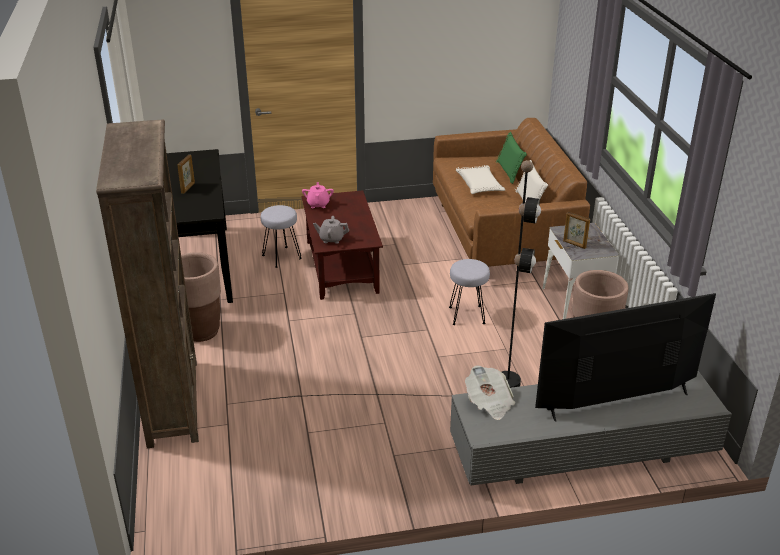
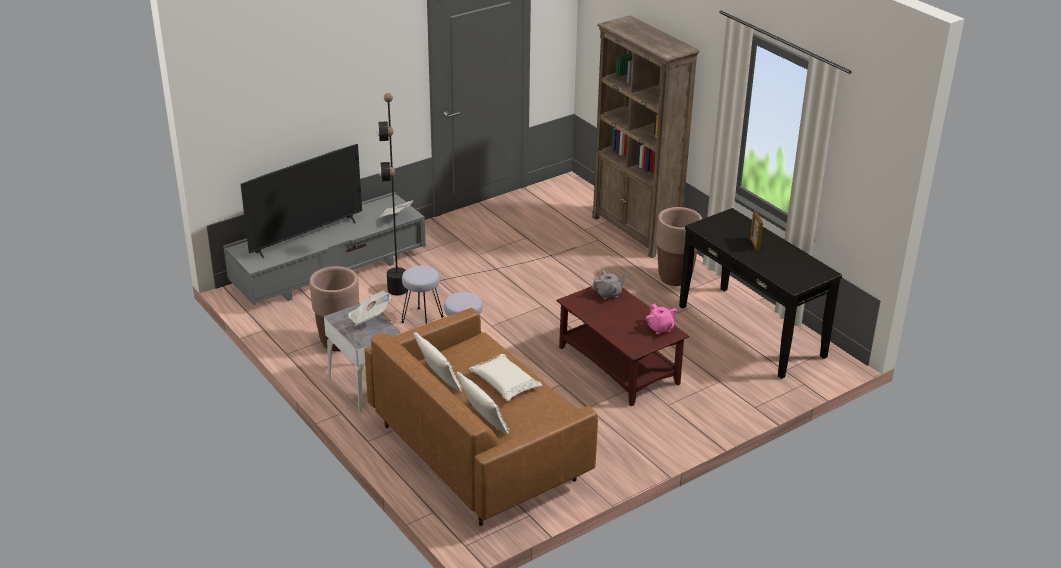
camera: 155 degrees right, 0 degrees up
grey stool [261,205,302,268] -> grey stool moved to [401,265,444,324]
green pillow [496,132,527,184] -> white pillow [457,372,510,435]
picture frame [563,212,590,249] -> newspaper [348,291,391,325]

